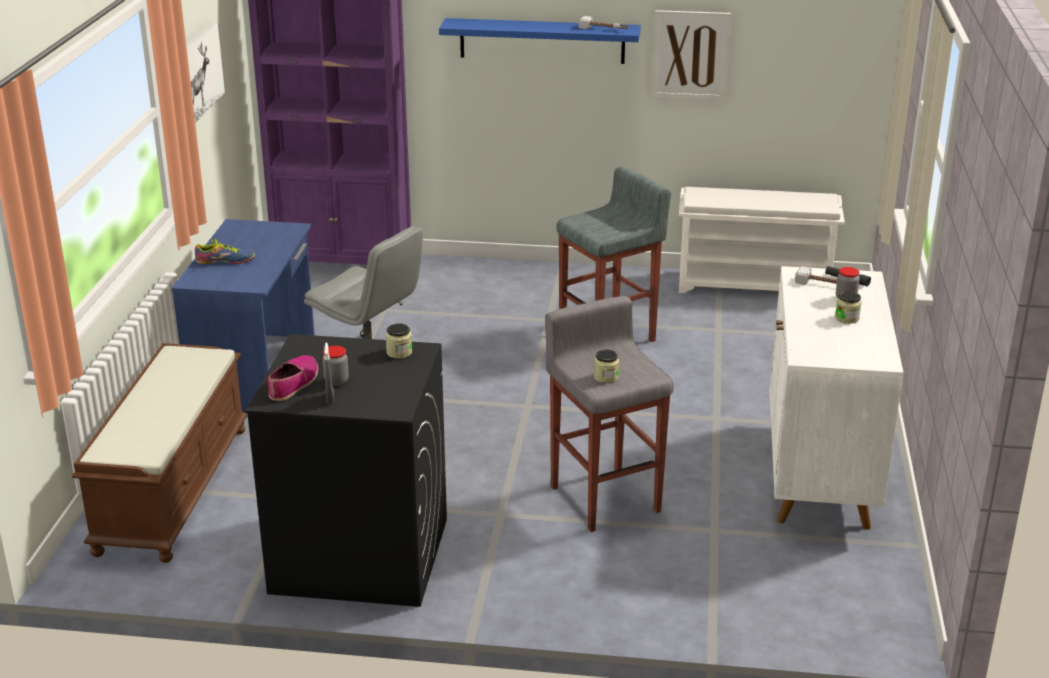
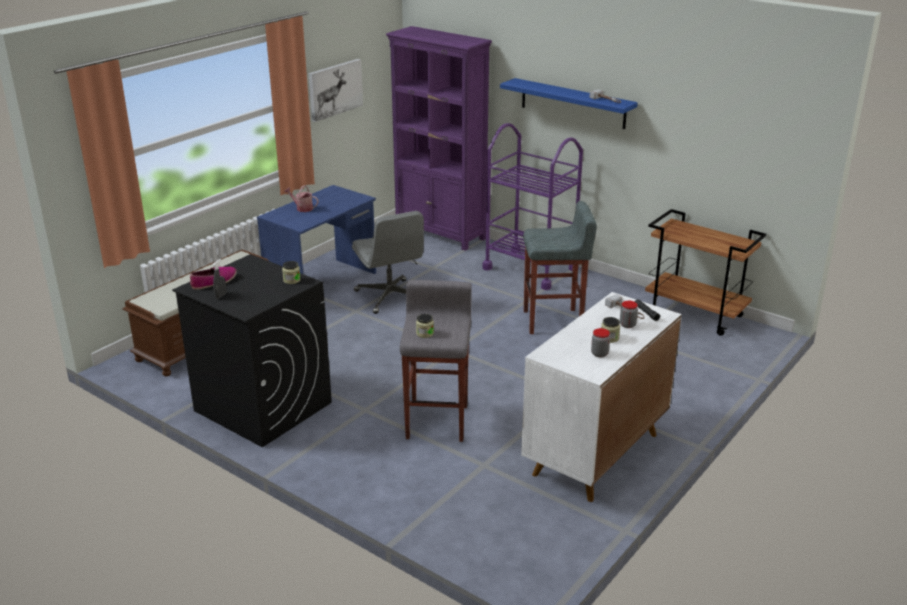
camera: 30 degrees right, 0 degrees up
shoe [195,238,255,264] -> watering can [284,185,318,212]
jar [323,346,349,386] -> jar moved to [591,328,610,357]
picture [652,10,731,101] -> none
white shoe rack [679,187,845,293] -> brown cart [645,209,766,336]
none -> purple cart [482,123,583,290]

